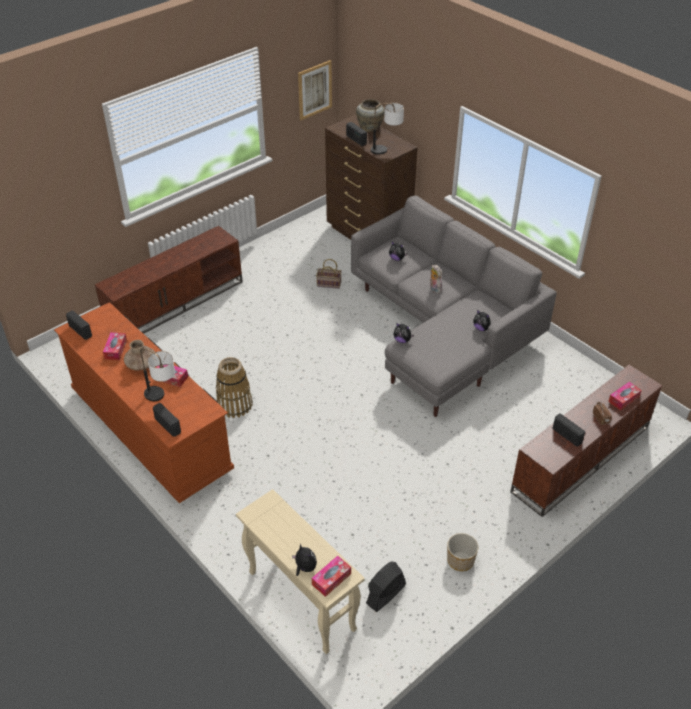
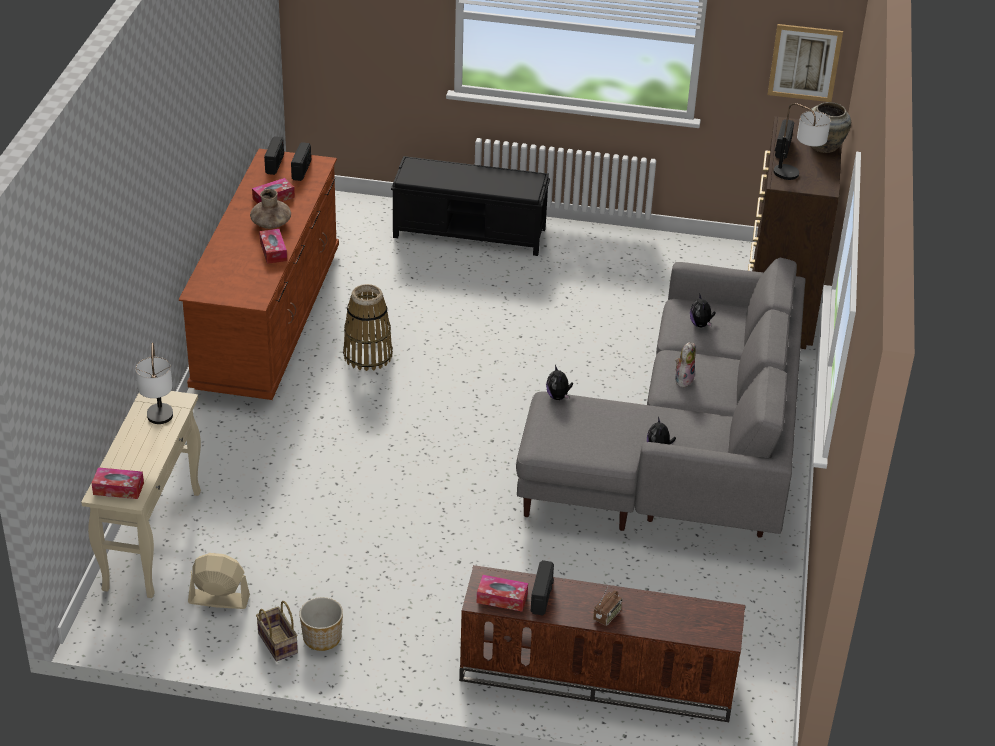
camera: 50 degrees right, 5 degrees down
brown tv stand [95,226,243,334] -> black bench [391,156,550,256]
table lamp [140,348,175,401] -> table lamp moved to [135,342,173,424]
radio [153,403,181,437] -> radio moved to [291,142,311,181]
plush toy [292,544,317,576] -> none
basket [316,259,342,289] -> basket moved to [256,601,298,662]
black fan [366,561,406,612] -> beige fan [188,553,250,609]
tissue box [608,382,642,411] -> tissue box moved to [477,575,528,612]

